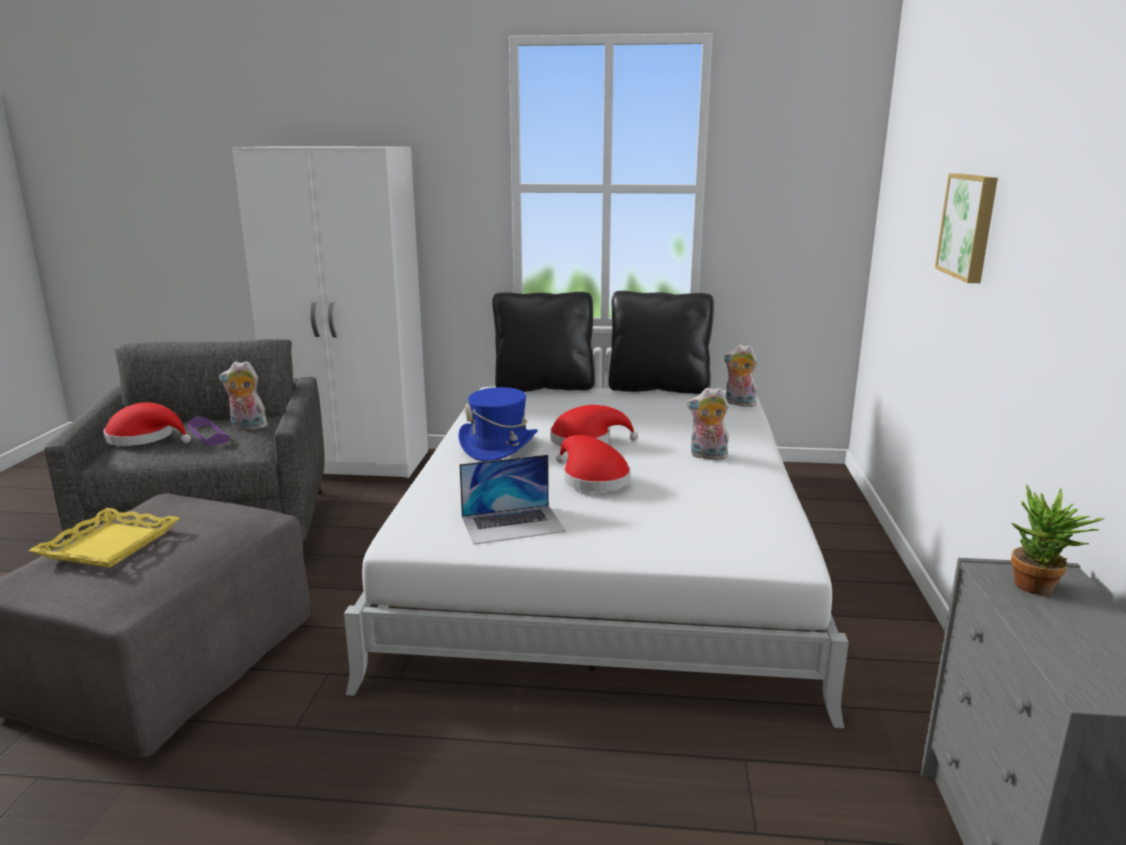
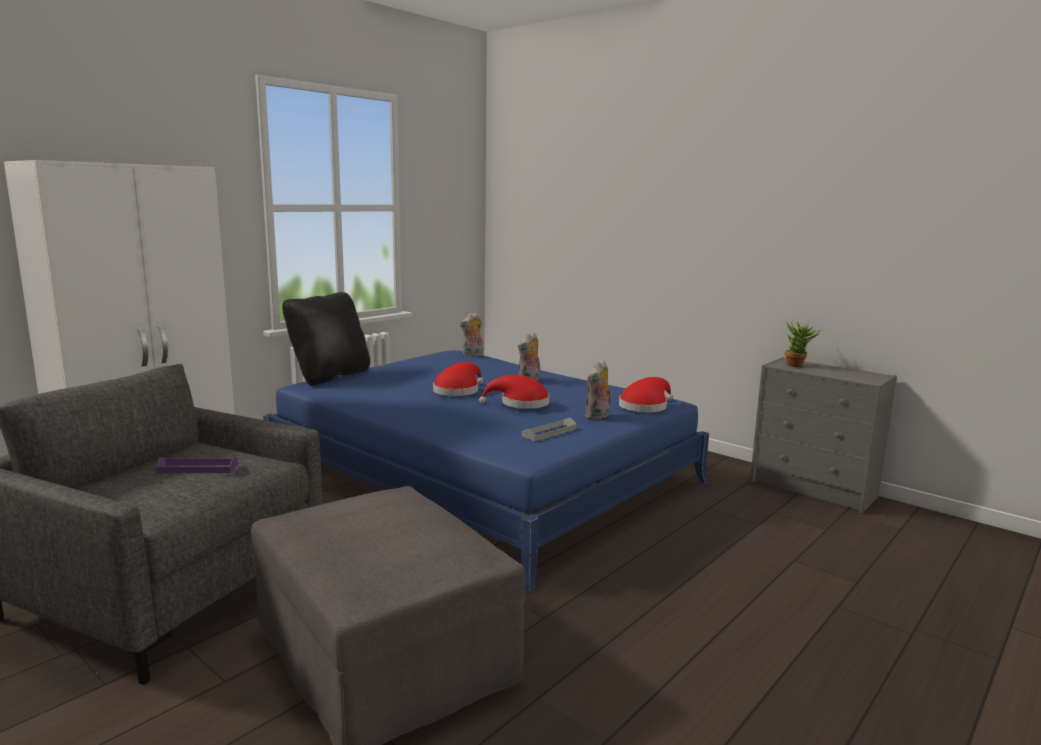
camera: 55 degrees left, 5 degrees down
yellow tray [29,508,179,568] -> none
red hat [103,402,191,446] -> red hat moved to [619,377,673,412]
plush toy [219,361,268,430] -> plush toy moved to [584,360,612,420]
white bed [344,386,849,729] -> blue bed [263,350,709,591]
blue hat [458,387,537,461] -> none
laptop [459,454,566,544] -> grey tray [522,418,577,441]
black pillow [608,291,714,394] -> none
picture [935,174,998,283] -> none

